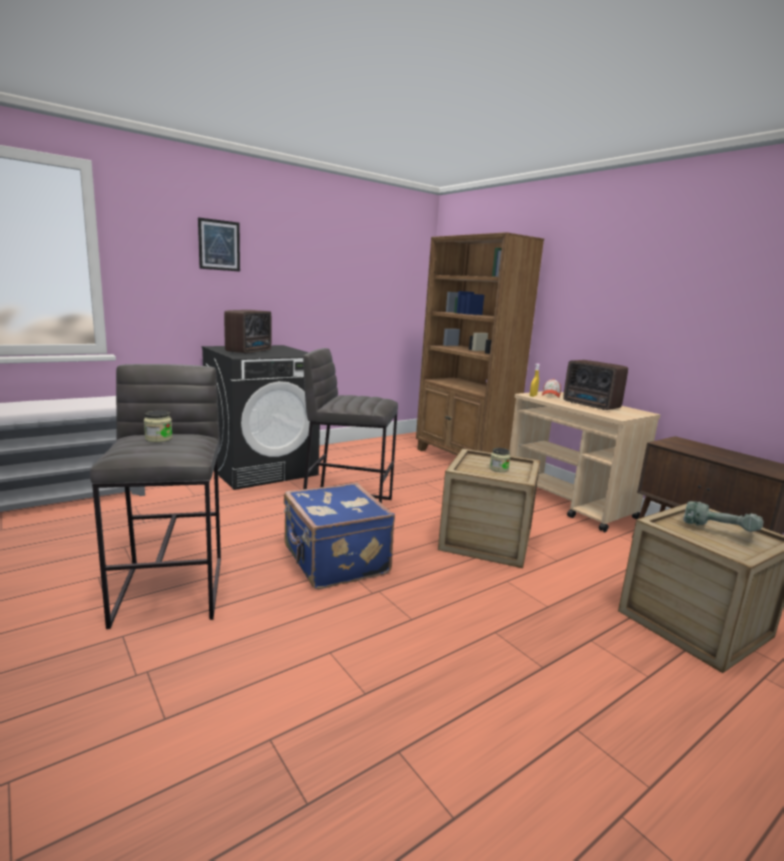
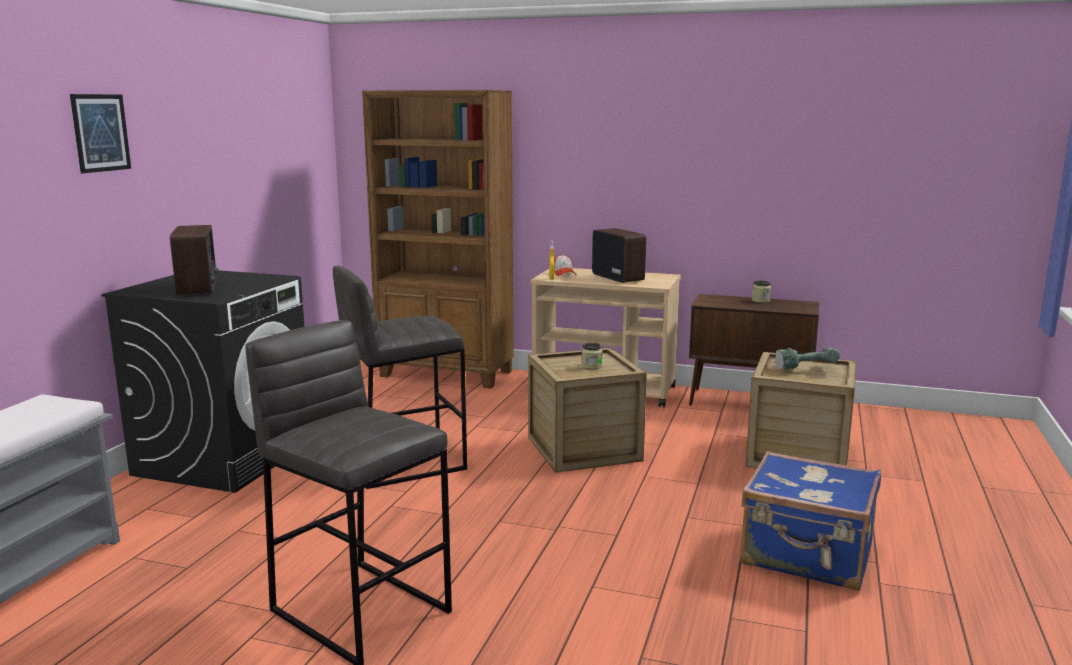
camera: 35 degrees left, 0 degrees up
jar [144,410,173,442] -> jar moved to [752,281,771,303]
blue suitcase [284,483,395,589] -> blue suitcase moved to [740,451,881,591]
radio [563,360,628,410] -> radio turned 135 degrees counterclockwise [592,228,646,283]

